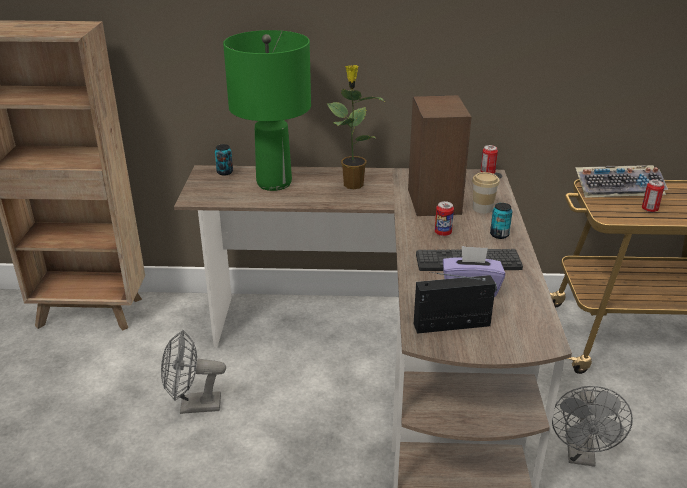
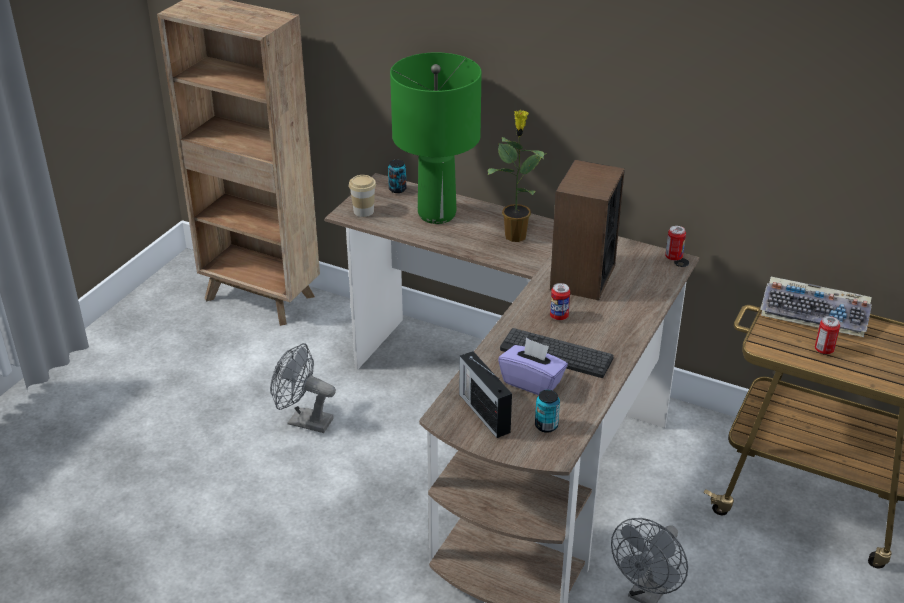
camera: 25 degrees right, 5 degrees up
radio [414,272,497,334] -> radio turned 135 degrees counterclockwise [459,351,512,438]
cup [472,172,500,214] -> cup moved to [349,175,376,217]
can [490,203,512,239] -> can moved to [535,390,560,433]

